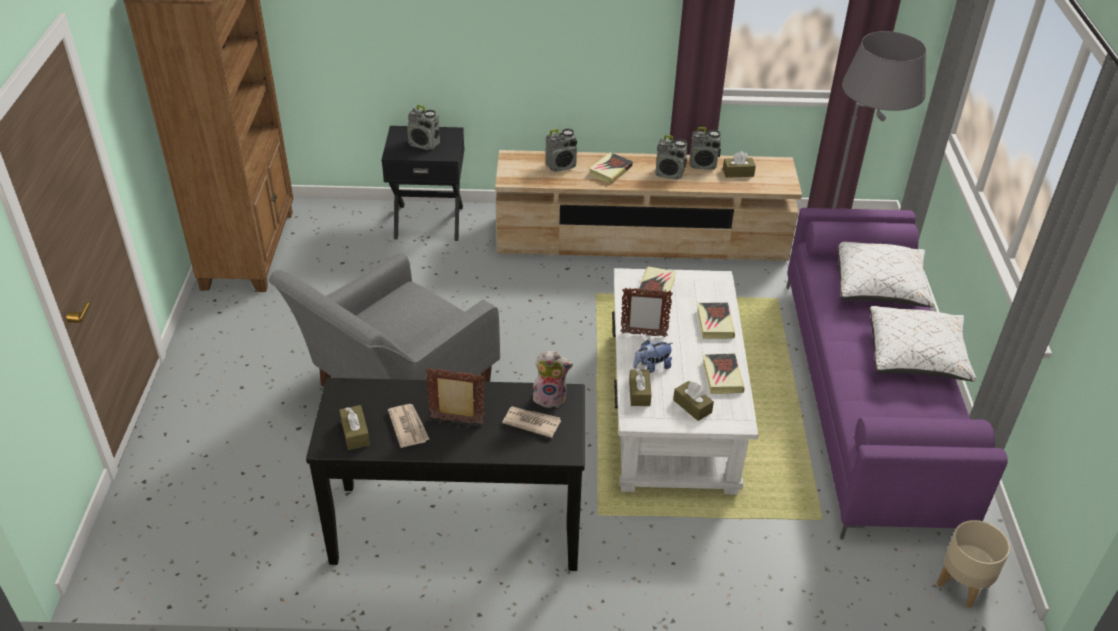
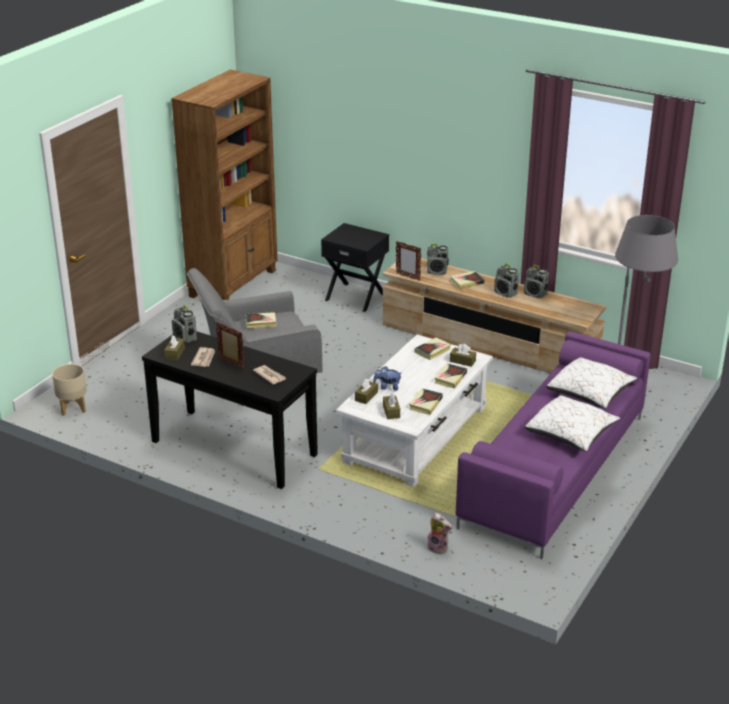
camera: 30 degrees right, 10 degrees down
radio [407,105,440,150] -> radio moved to [172,305,197,343]
plush toy [533,351,573,408] -> plush toy moved to [427,513,452,555]
picture frame [621,287,673,337] -> picture frame moved to [396,241,422,281]
brown tissue box [723,151,756,178] -> brown tissue box moved to [450,344,476,367]
beige planter [937,520,1010,608] -> beige planter moved to [52,364,87,416]
none -> book [245,312,277,328]

